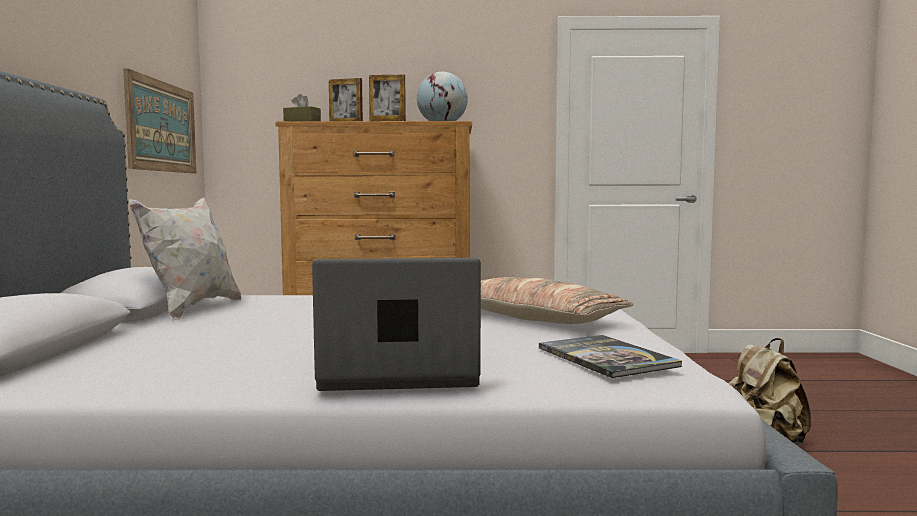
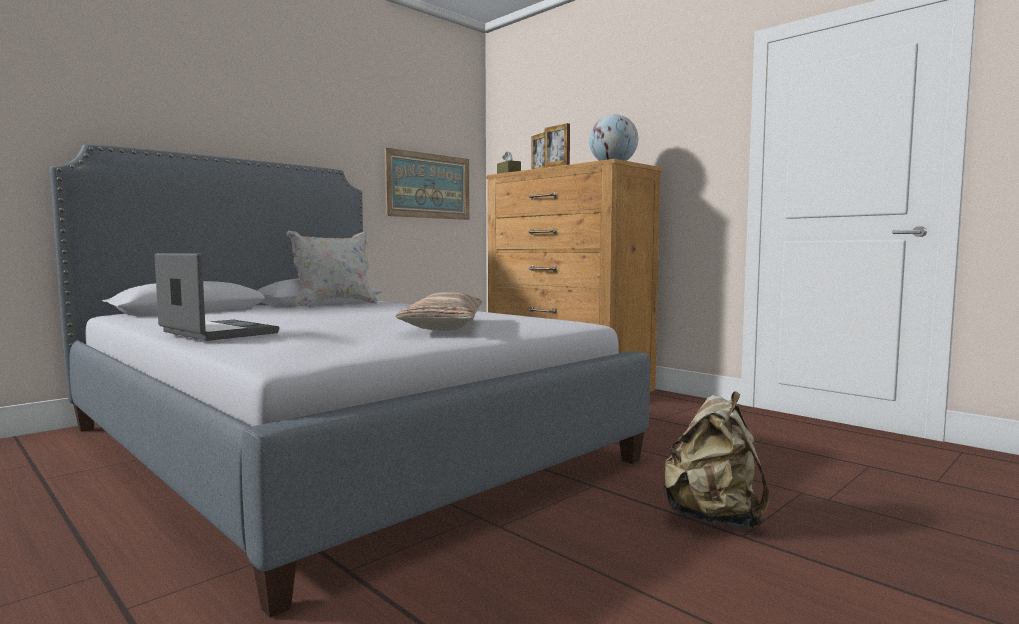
camera: 45 degrees right, 0 degrees up
book [539,335,682,378] -> none

